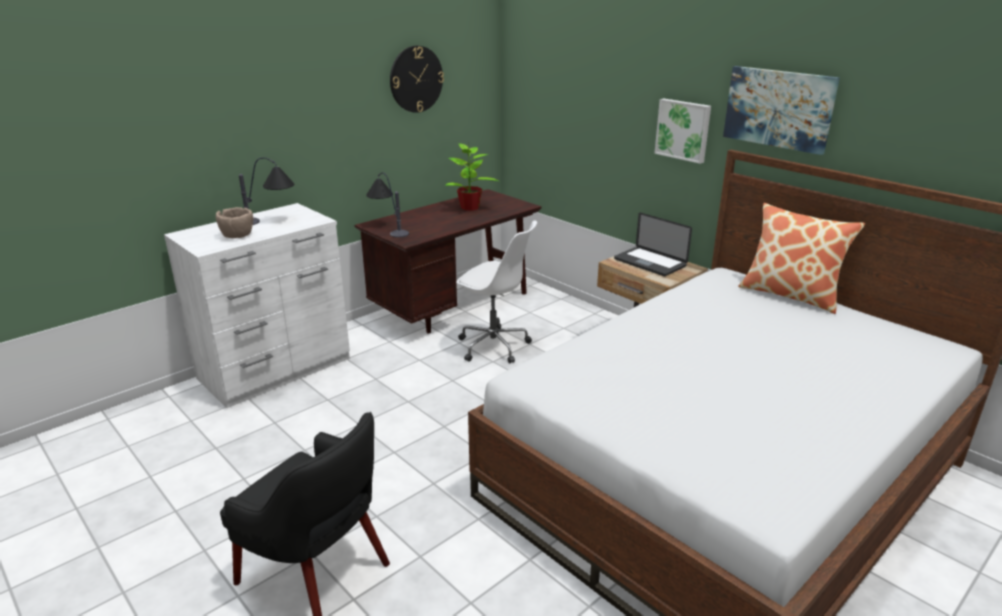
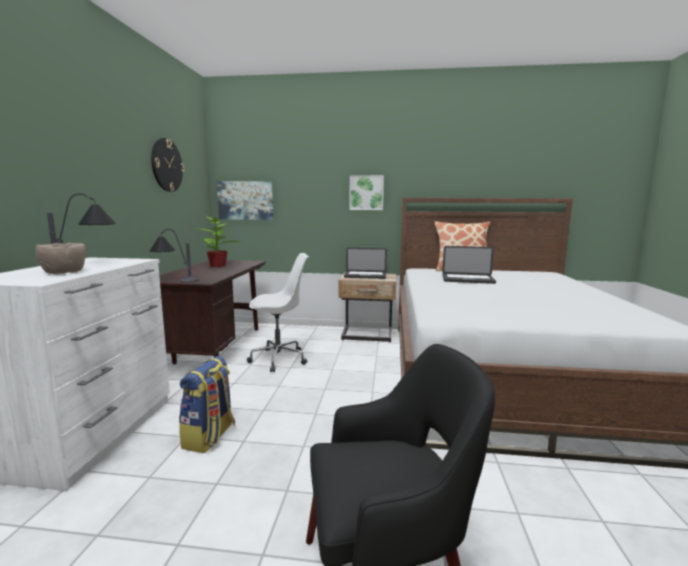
camera: 40 degrees left, 15 degrees down
picture [723,66,840,155] -> picture moved to [217,181,274,220]
none -> backpack [179,356,235,453]
none -> laptop [442,246,496,284]

